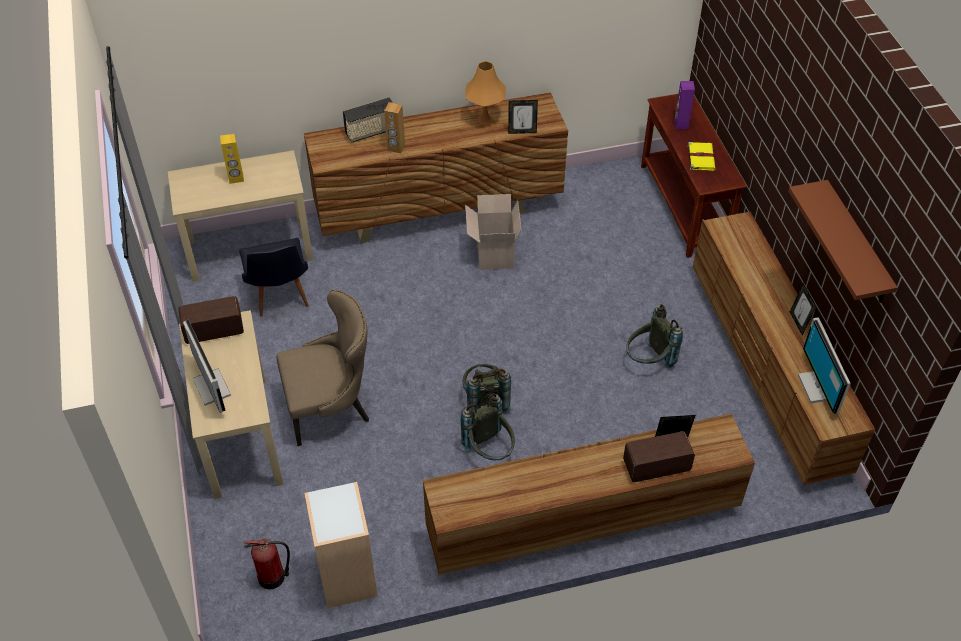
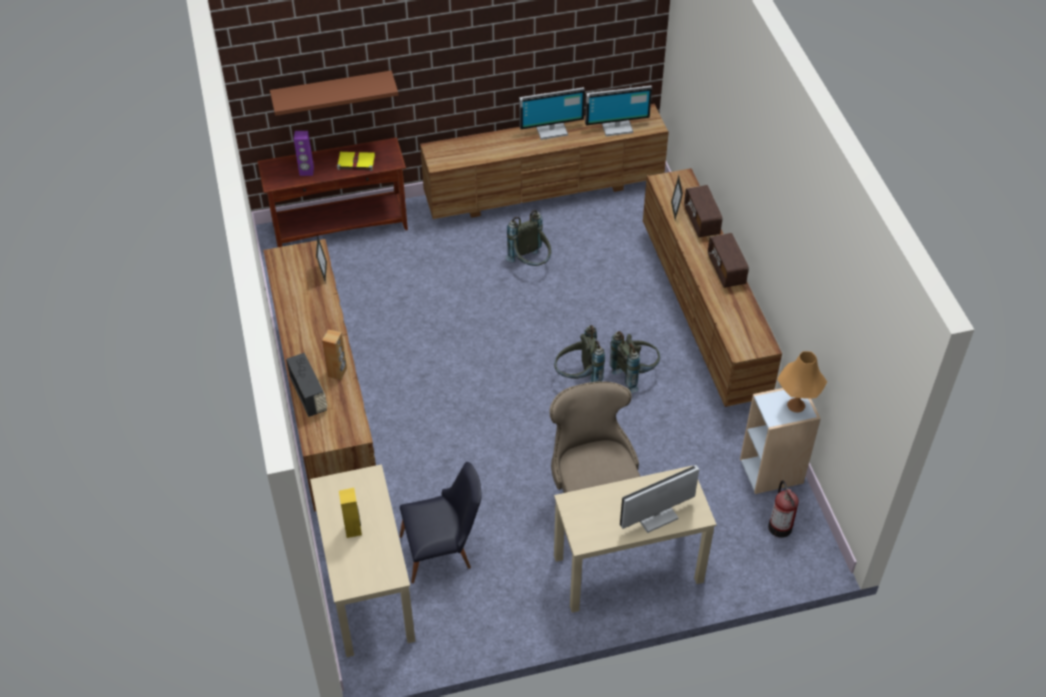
camera: 90 degrees left, 0 degrees up
radio [178,296,244,344] -> radio moved to [708,233,749,288]
orange table lamp [465,61,506,126] -> orange table lamp moved to [777,351,827,413]
cardboard box [465,194,521,270] -> none
brown shelf [788,180,898,303] -> brown shelf moved to [270,70,398,116]
picture frame [790,283,816,335] -> monitor [519,87,585,140]

